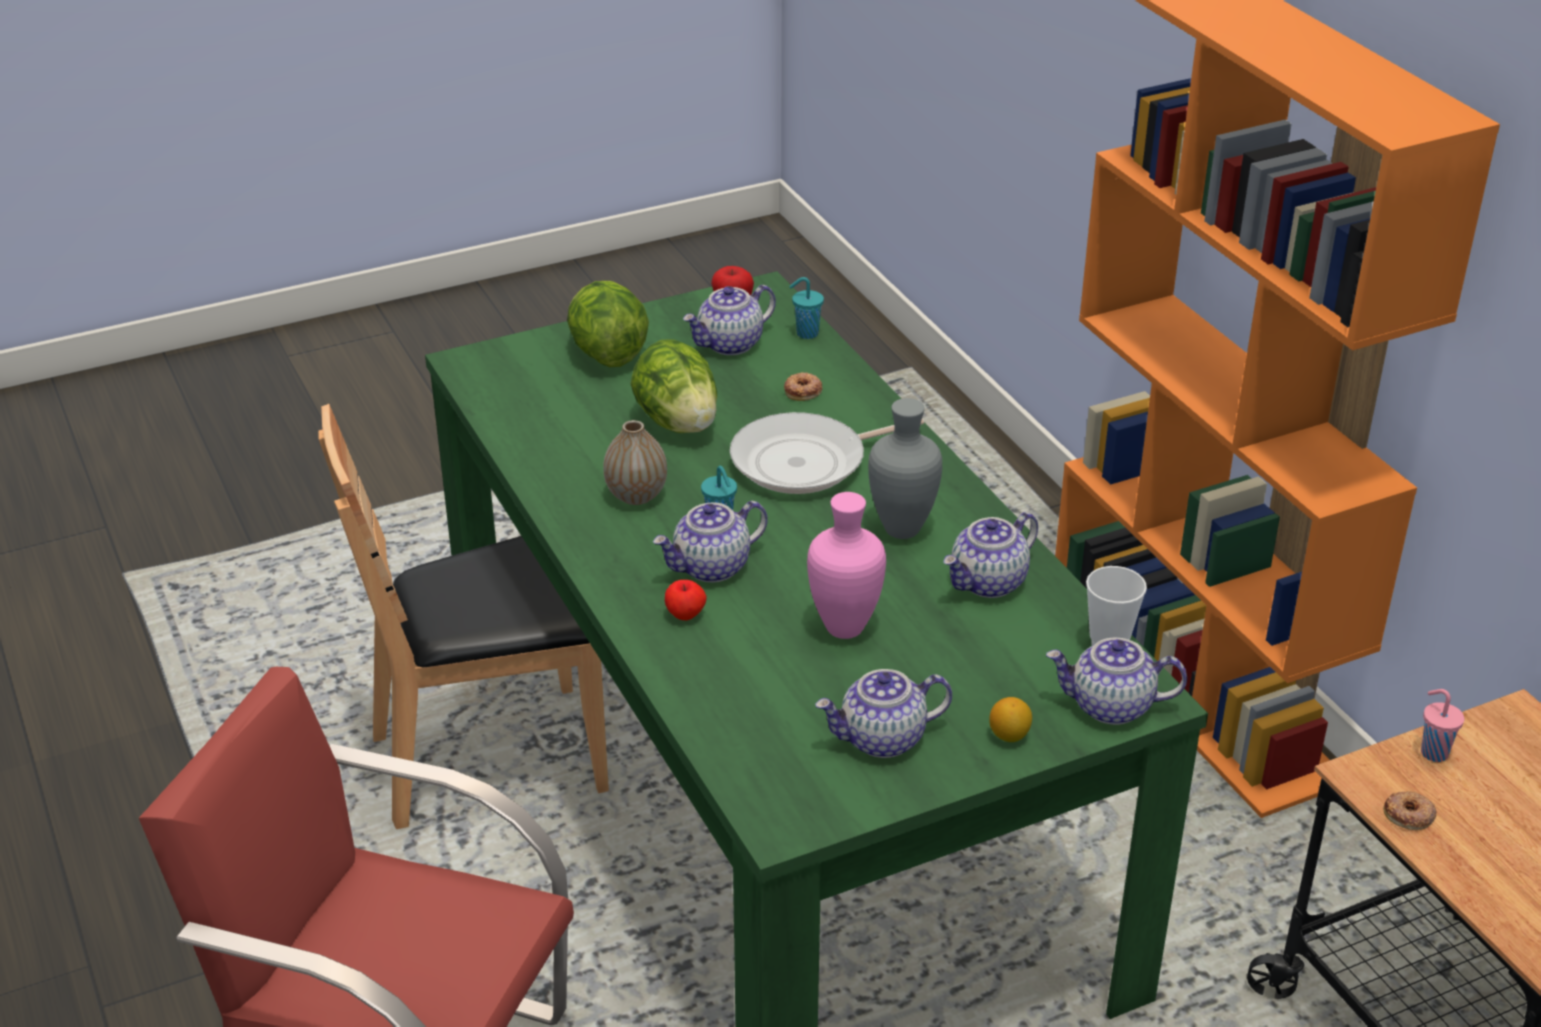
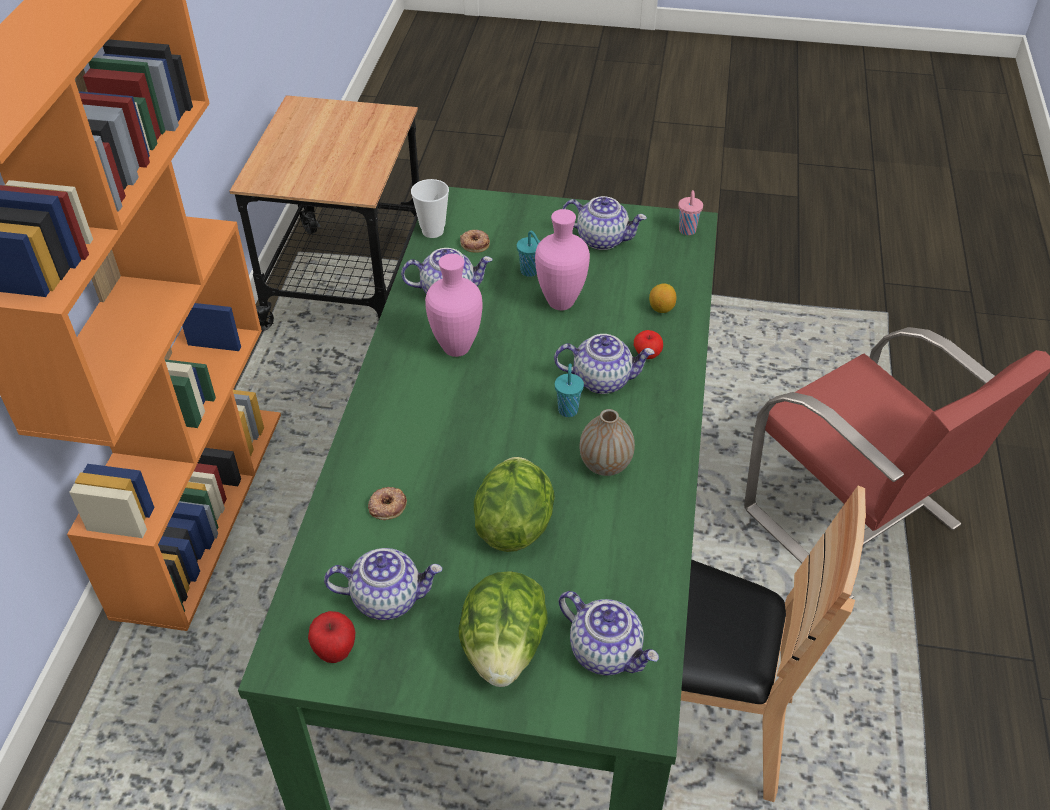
camera: 145 degrees left, 10 degrees up
frying pan [730,412,924,494] -> none
turquoise cup [789,277,824,339] -> turquoise cup moved to [517,231,540,277]
grey vase [868,398,942,539] -> pink vase [425,254,483,357]
lemon [989,697,1032,742] -> lemon moved to [649,283,677,313]
teapot [1046,637,1187,725] -> teapot moved to [559,591,659,676]
donut [1383,791,1437,830] -> donut moved to [460,230,490,253]
pink cup [1421,689,1464,762] -> pink cup moved to [678,190,703,235]

